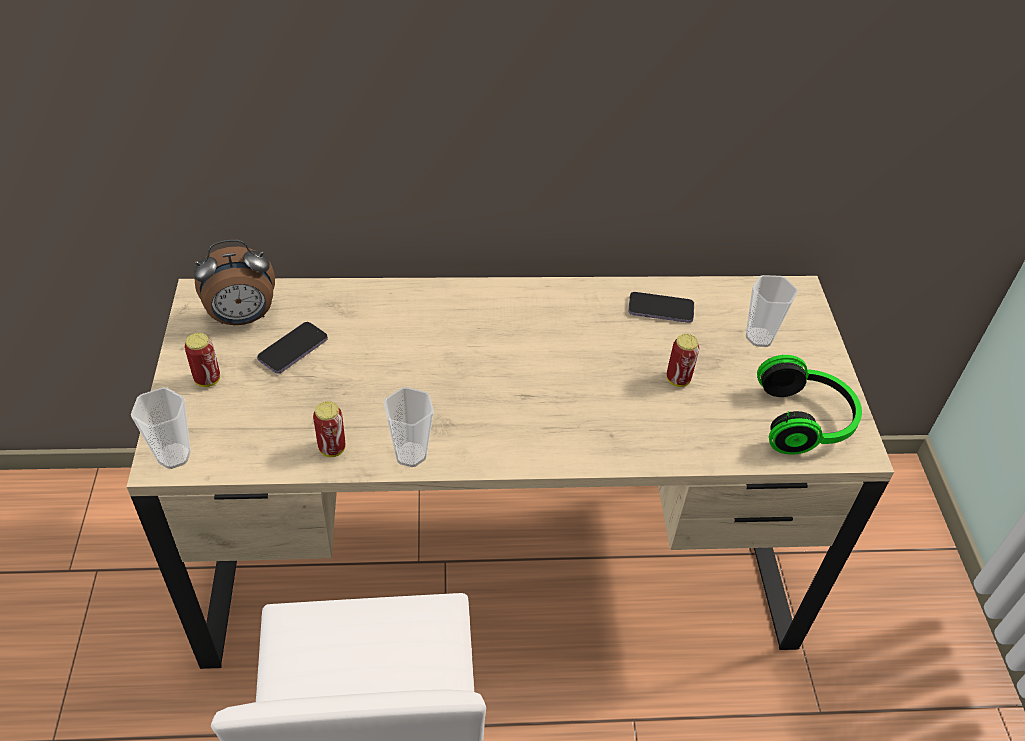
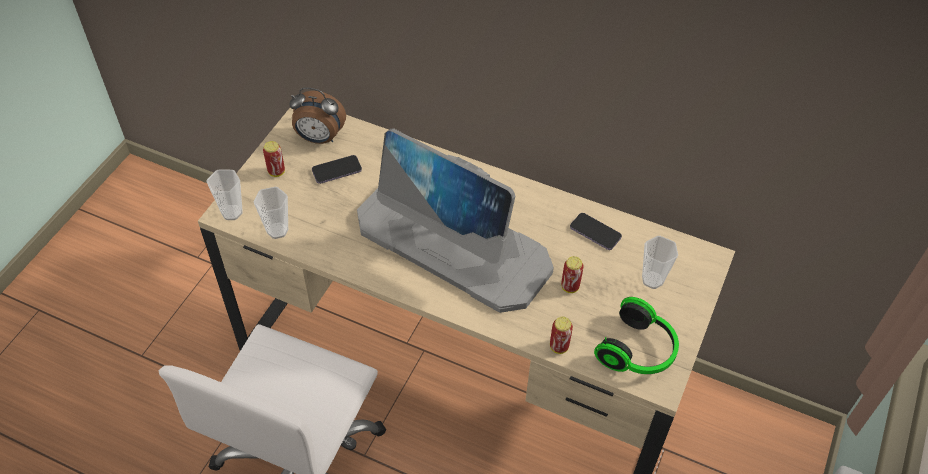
camera: 30 degrees right, 5 degrees up
can [313,401,345,457] -> can moved to [550,317,573,354]
cup [383,387,434,467] -> cup moved to [254,187,288,239]
none -> monitor [357,128,554,313]

